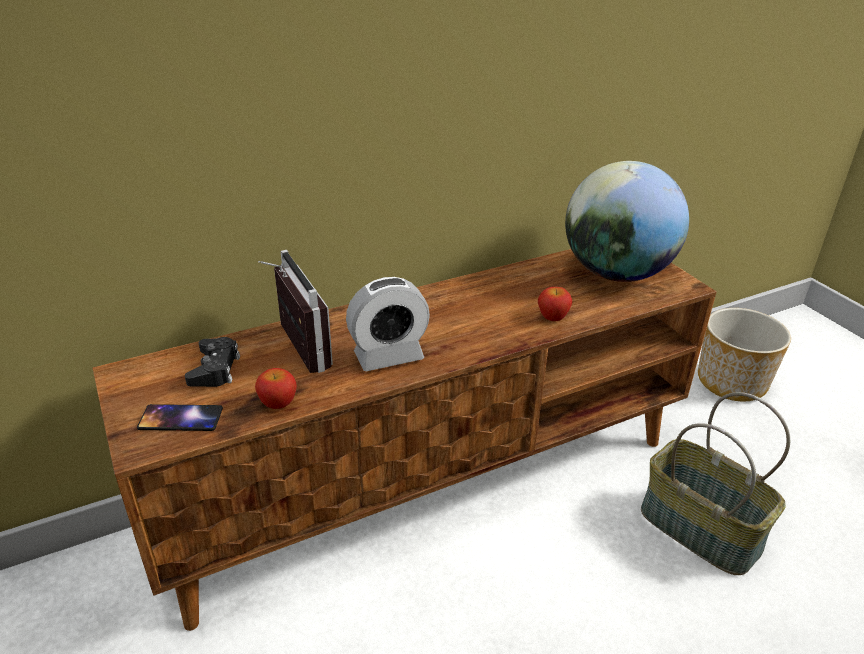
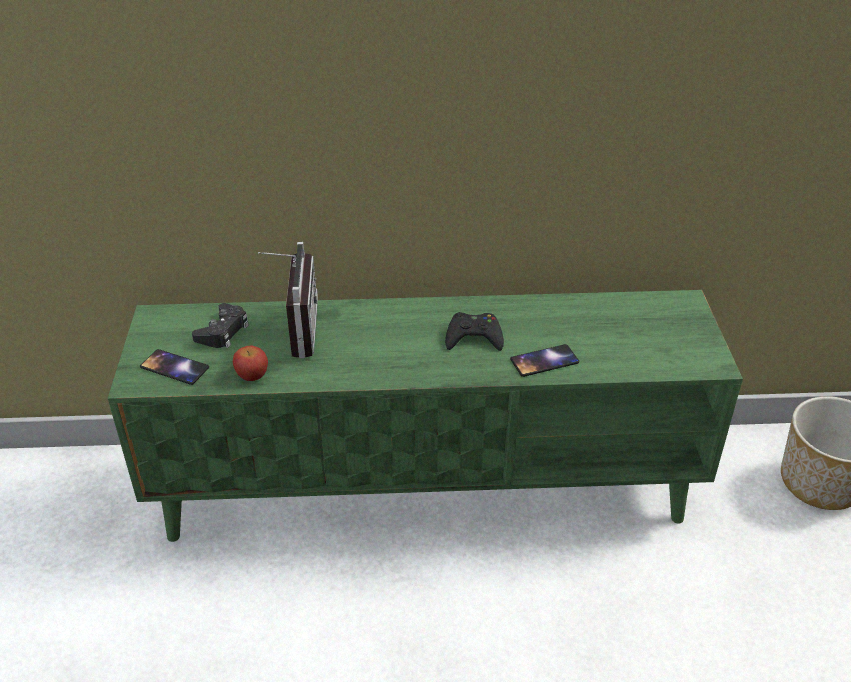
camera: 25 degrees right, 5 degrees up
brown tv stand [92,249,717,631] -> green tv stand [108,290,743,542]
alarm clock [346,277,430,371] -> none
apple [538,287,572,321] -> phone [510,344,579,377]
globe [565,161,689,282] -> none
basket [641,392,790,575] -> none
none -> black game controller [445,312,504,351]

